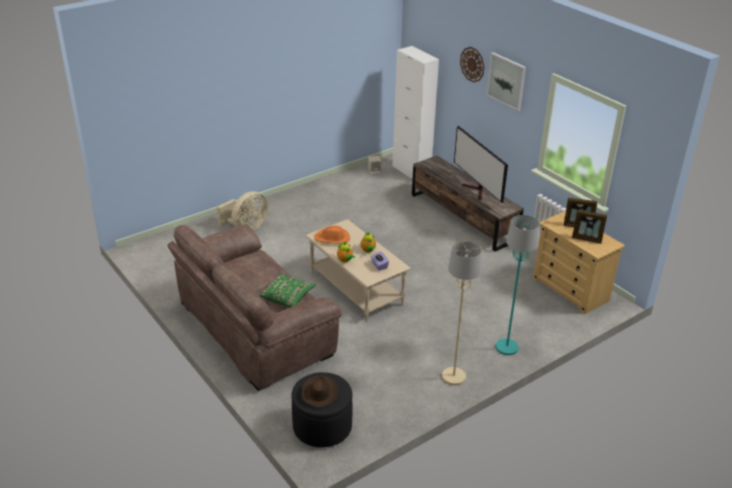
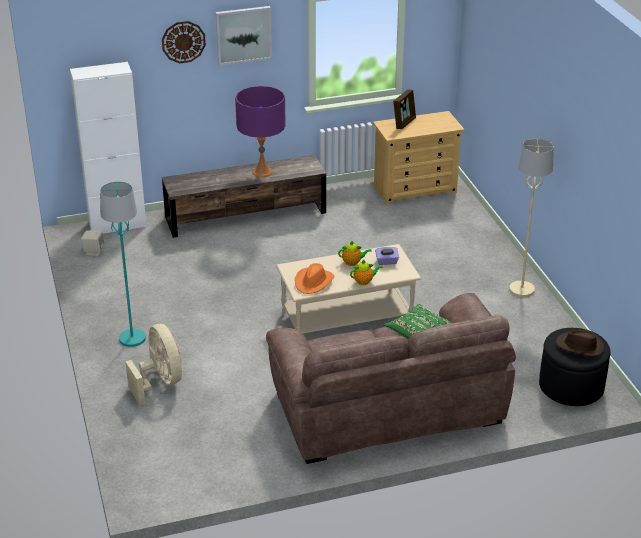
camera: 70 degrees left, 0 degrees up
television [454,126,508,203] -> purple table lamp [235,86,286,177]
turquoise floor lamp [496,215,540,355] -> turquoise floor lamp moved to [100,182,146,347]
picture frame [572,210,607,244] -> none

